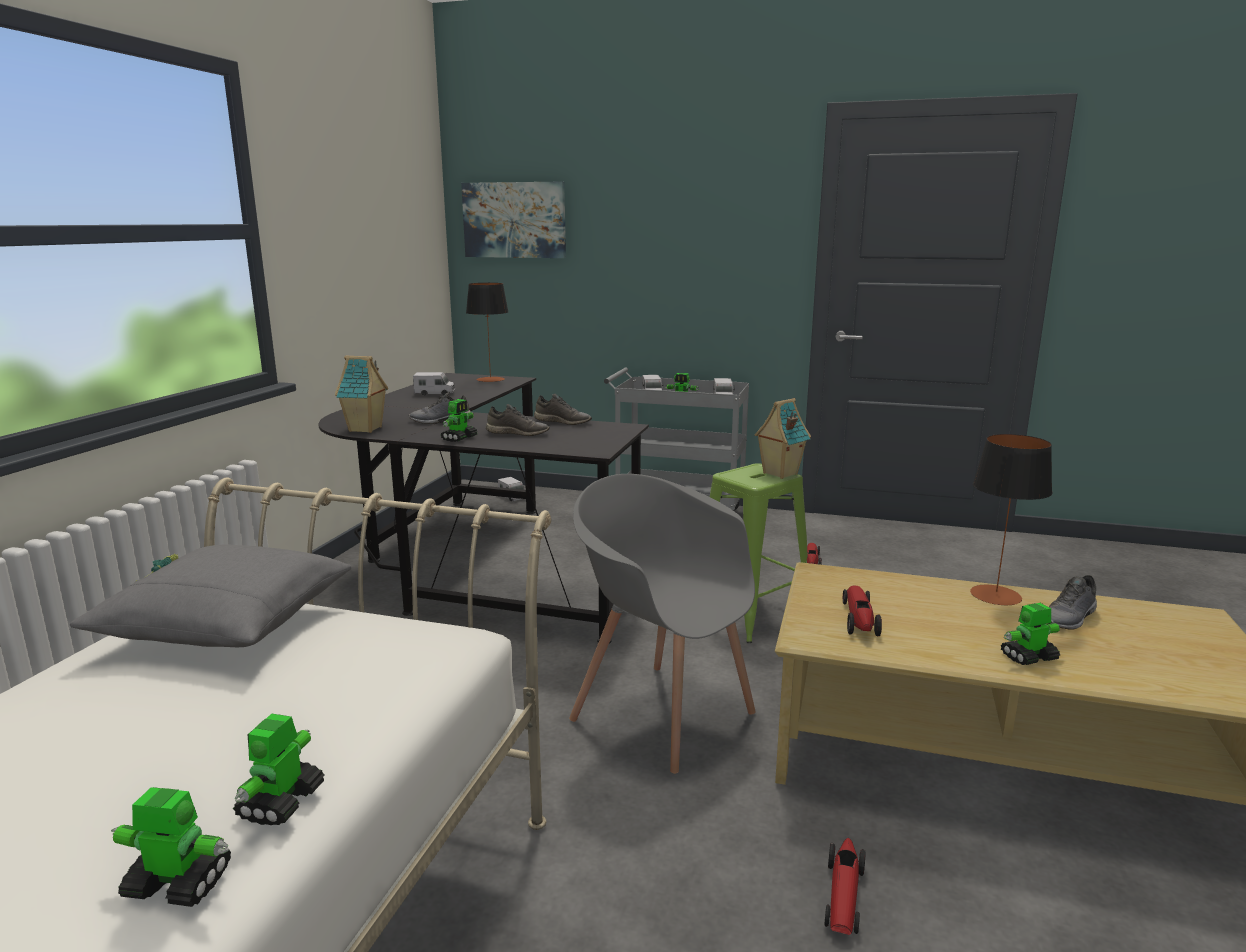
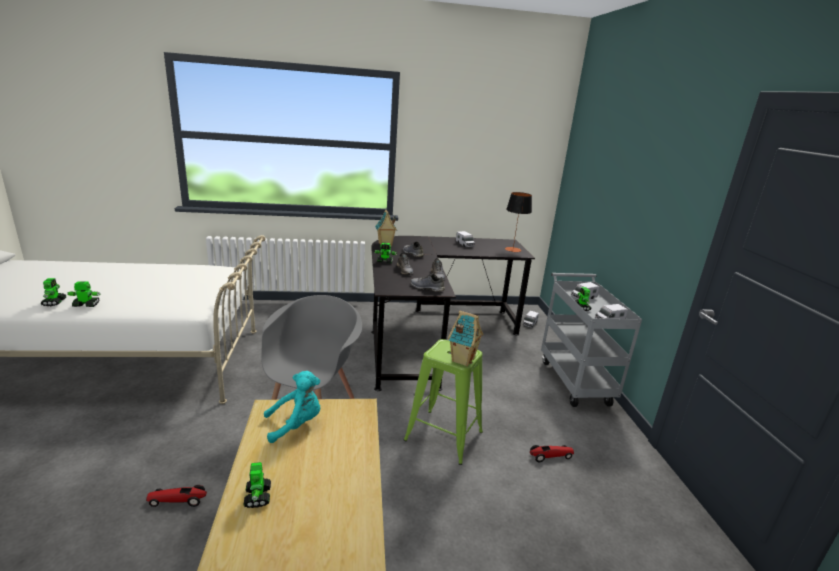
camera: 65 degrees right, 5 degrees up
grey pillow [70,544,351,647] -> none
picture [461,181,566,258] -> none
toy car [843,586,882,637] -> turquoise plush toy [264,371,321,443]
table lamp [970,434,1052,605] -> none
toy robot [1001,603,1060,665] -> toy robot turned 150 degrees counterclockwise [243,462,271,508]
grey shoe [1048,575,1097,630] -> grey shoe moved to [410,273,445,292]

